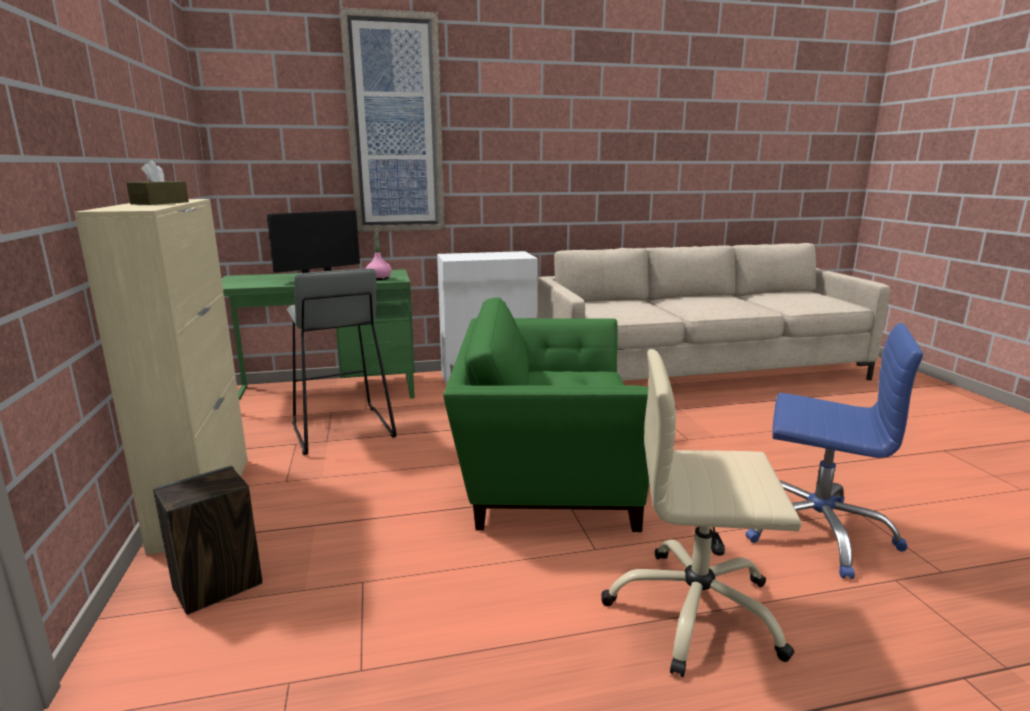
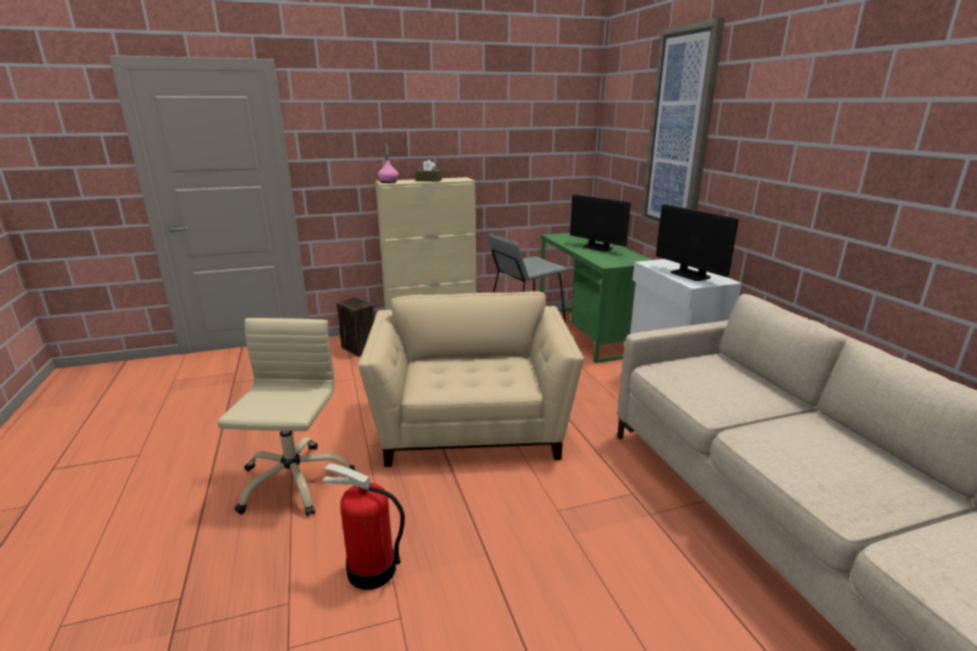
camera: 85 degrees right, 5 degrees up
pink bottle [366,229,392,280] -> pink bottle moved to [378,141,399,183]
green armchair [443,297,649,532] -> beige armchair [358,291,584,467]
blue office chair [745,323,923,579] -> fire extinguisher [322,463,405,590]
none -> monitor [656,204,739,281]

